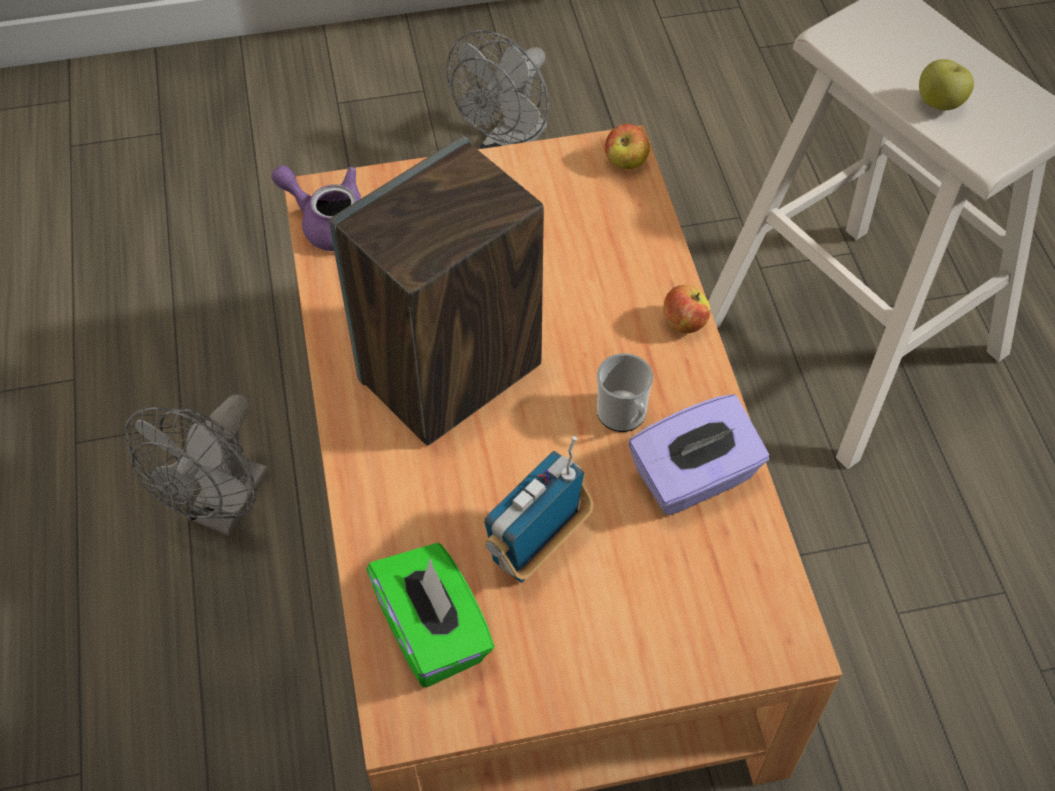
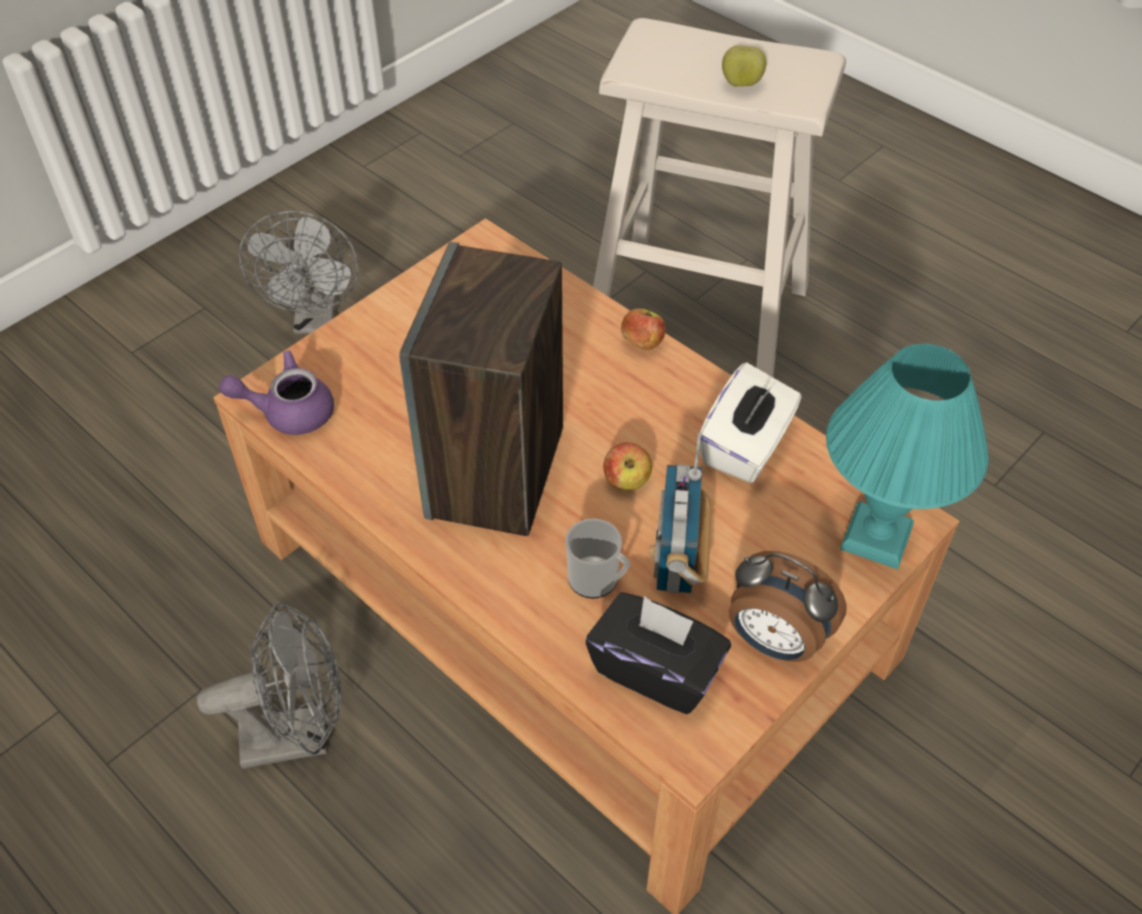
camera: 35 degrees left, 5 degrees down
grey fan [125,394,269,536] -> grey fan turned 90 degrees counterclockwise [197,602,341,769]
green tissue box [366,543,495,687] -> black tissue box [586,592,731,714]
mug [597,353,653,432] -> mug moved to [565,519,630,599]
apple [605,124,650,169] -> apple moved to [603,443,652,490]
purple tissue box [629,394,769,515] -> white tissue box [700,363,802,483]
none -> alarm clock [729,551,847,662]
none -> turquoise table lamp [826,344,989,569]

